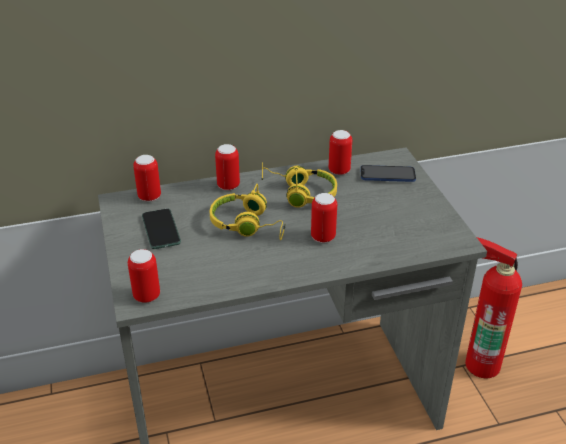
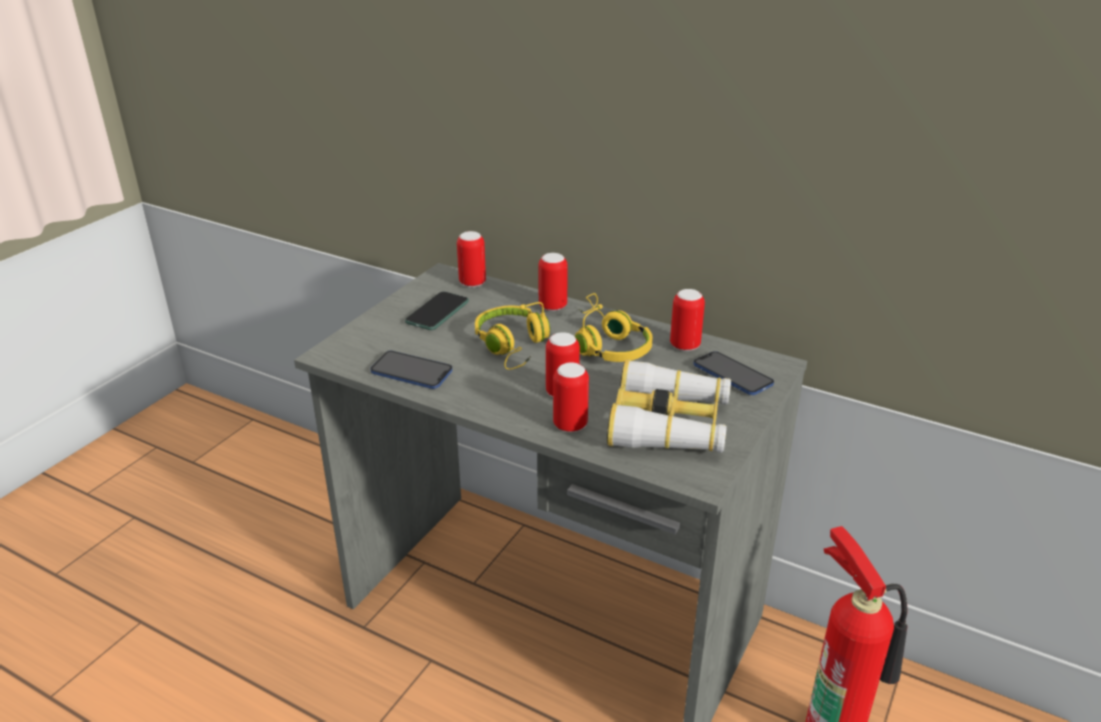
camera: 45 degrees right, 5 degrees down
can [128,249,160,303] -> can moved to [553,363,589,432]
none -> phone [370,351,453,389]
none -> binoculars [607,359,731,453]

